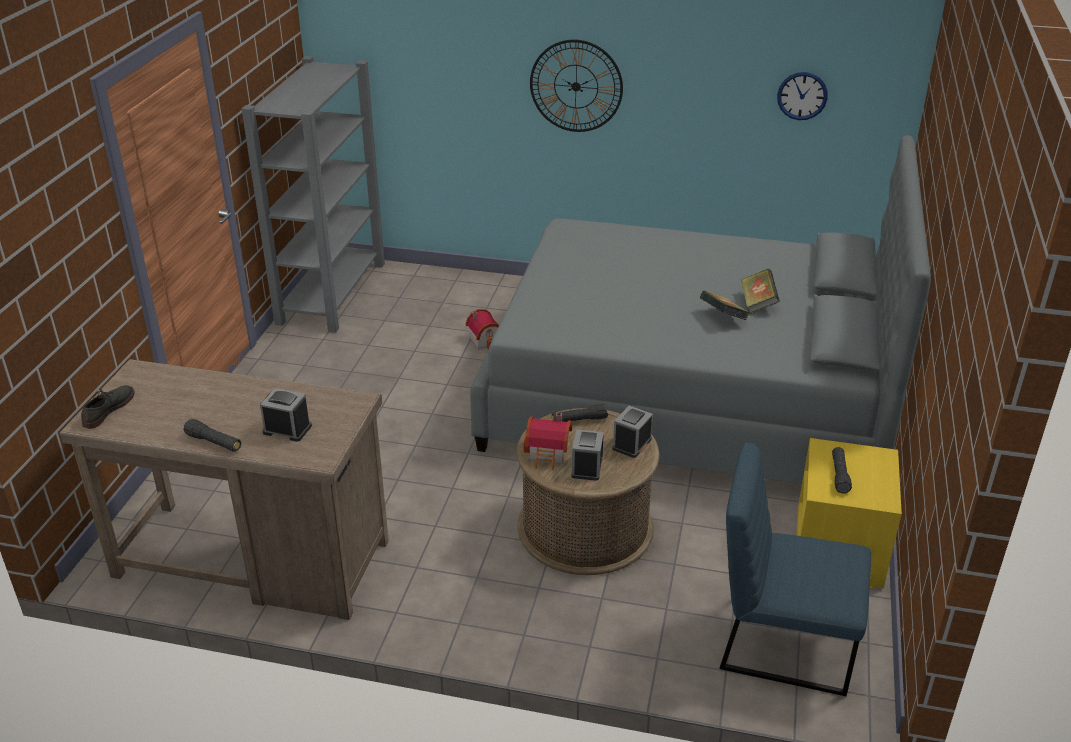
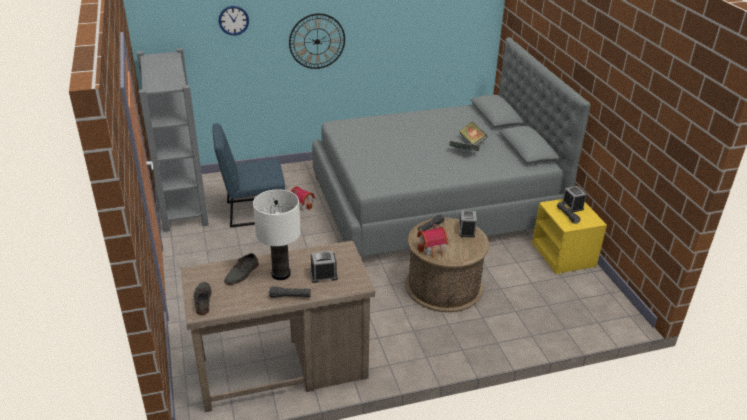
camera: 30 degrees left, 0 degrees up
alarm clock [571,429,604,481] -> alarm clock moved to [562,186,586,212]
blue chair [719,442,871,696] -> blue chair moved to [212,123,285,227]
wall clock [777,72,828,120] -> wall clock moved to [219,6,249,35]
none -> grey shoe [224,253,259,285]
none -> white table lamp [253,189,301,280]

